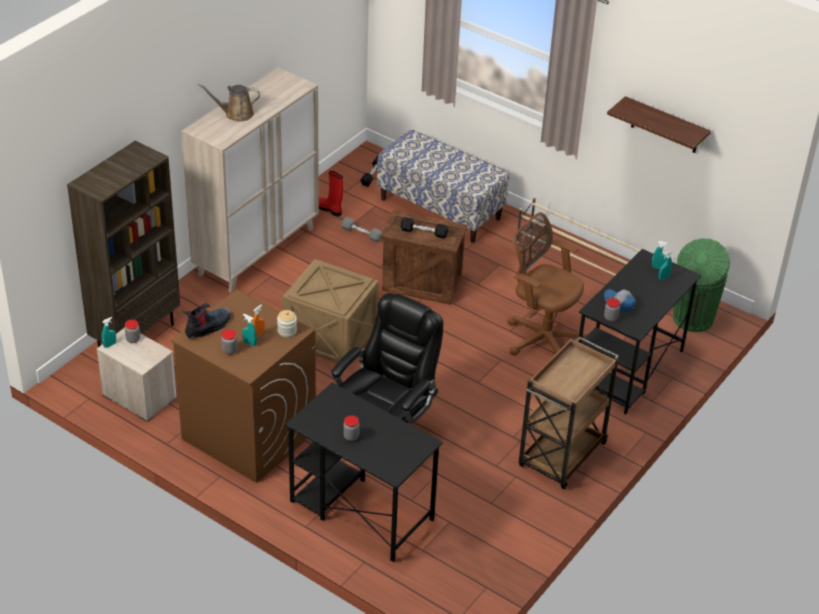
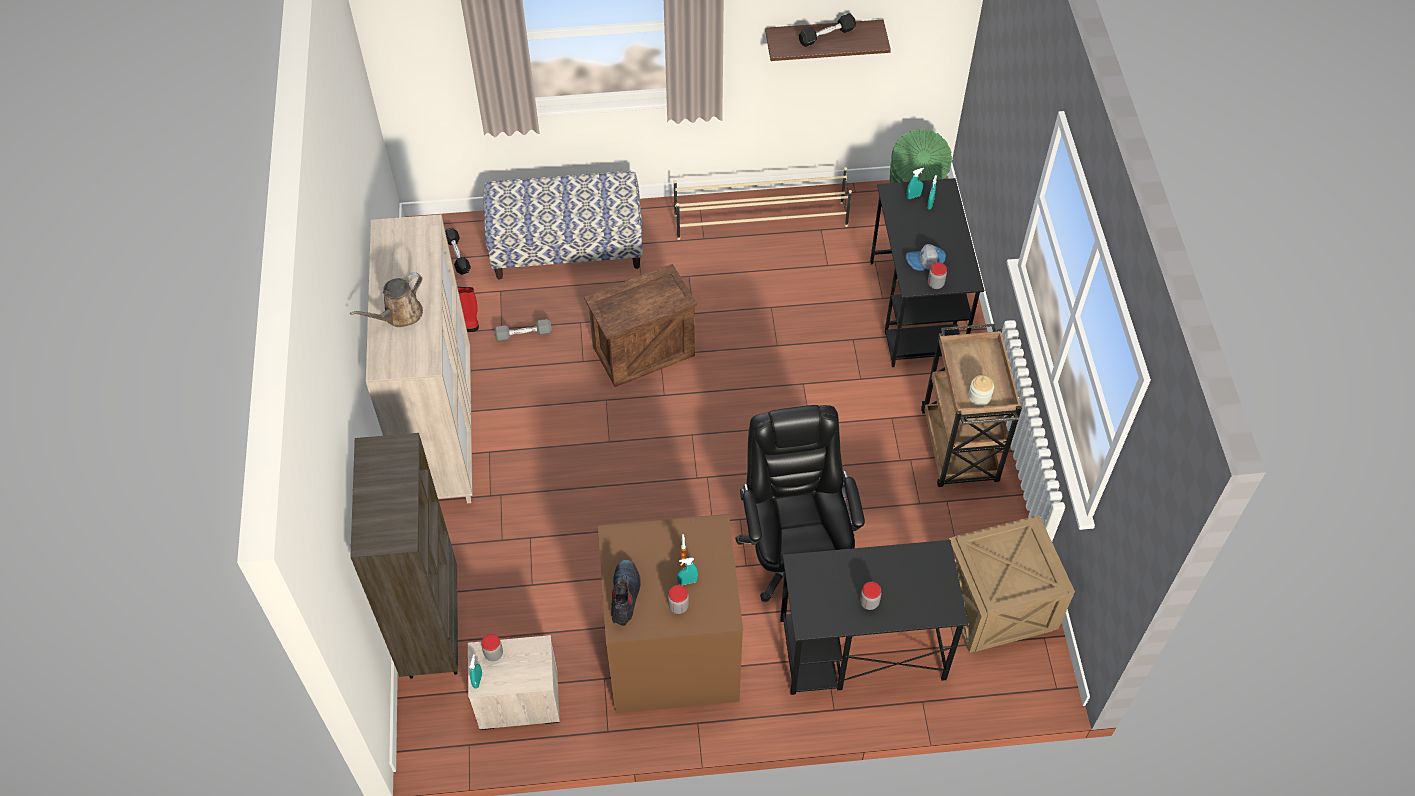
camera: 40 degrees left, 15 degrees up
jar [277,310,297,337] -> jar moved to [968,375,994,406]
crate [282,259,379,363] -> crate moved to [948,515,1075,653]
black dumbbell [401,217,448,239] -> black dumbbell moved to [799,13,856,47]
brown office chair [508,212,589,356] -> none

